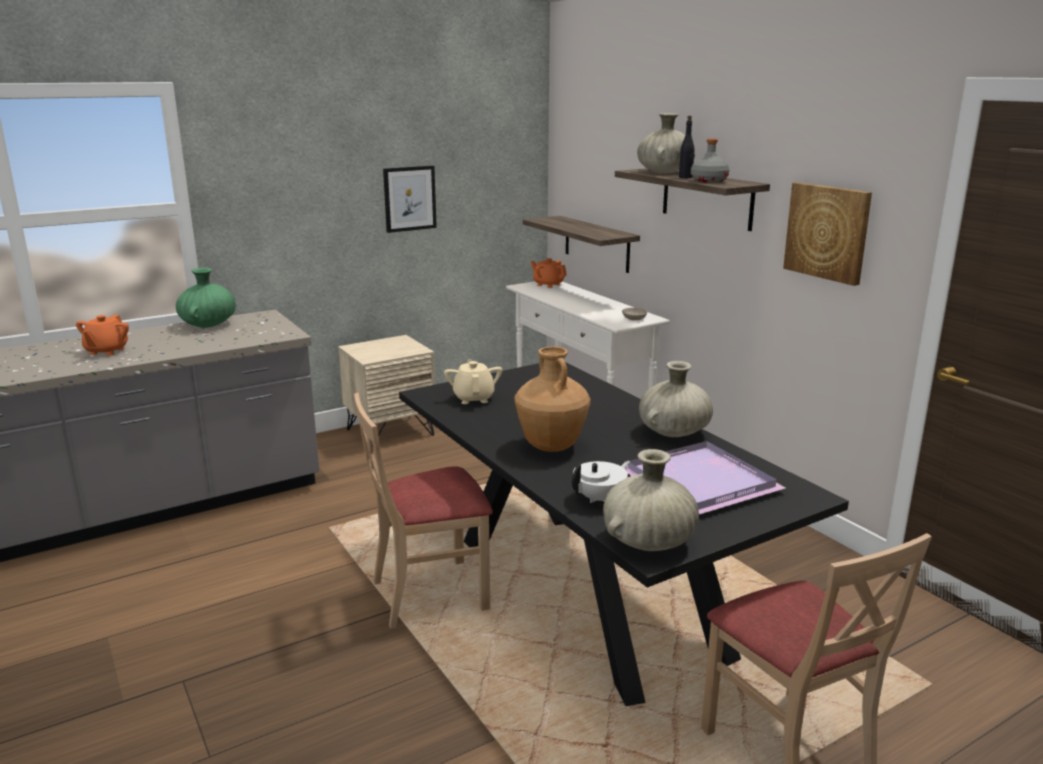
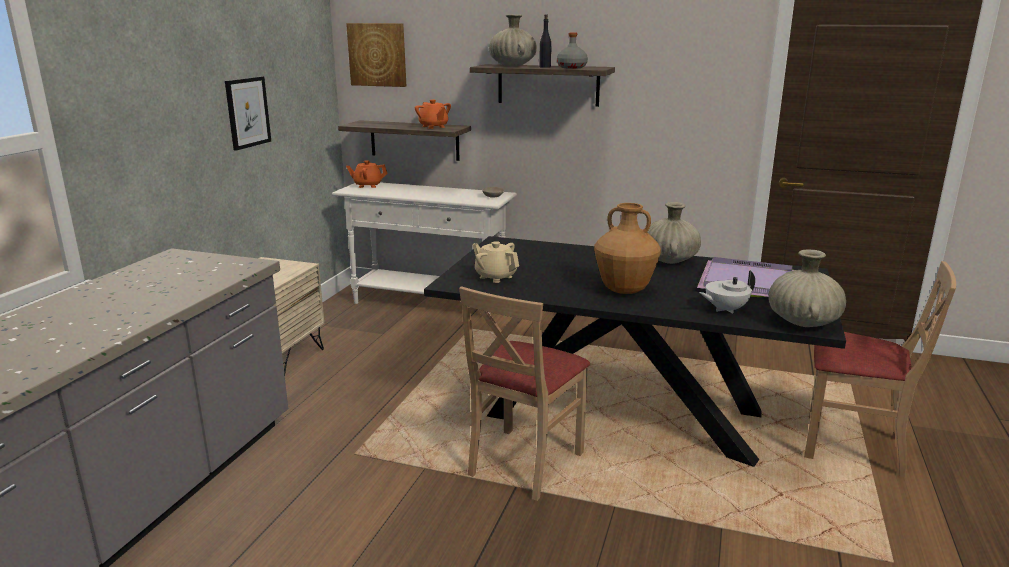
camera: 40 degrees left, 0 degrees up
orange teapot [76,315,129,356] -> orange teapot moved to [415,100,451,129]
green vase [176,268,236,328] -> none
white teapot [572,461,630,503] -> white teapot turned 120 degrees counterclockwise [699,270,755,314]
picture [783,182,872,286] -> picture moved to [346,23,406,87]

